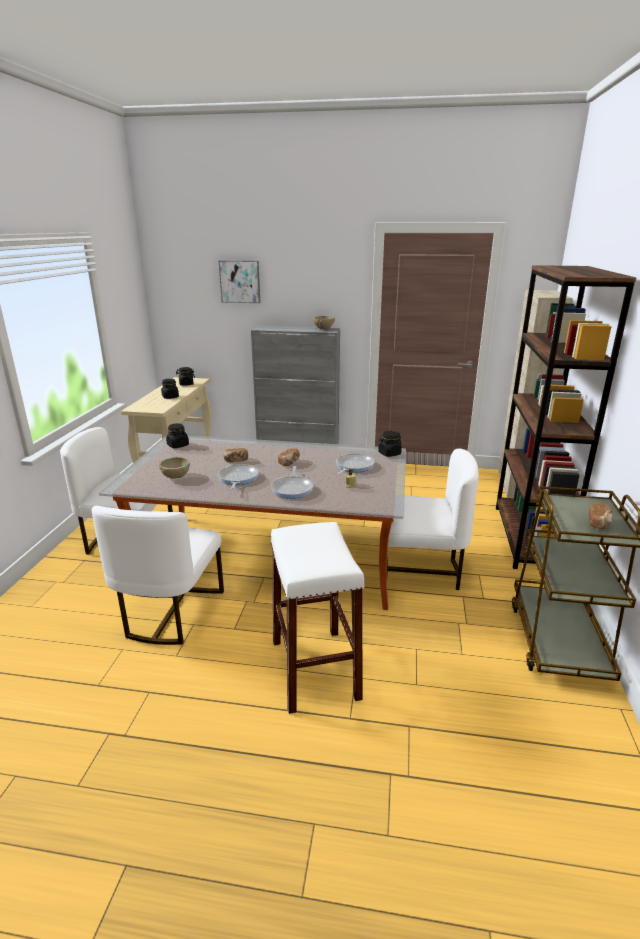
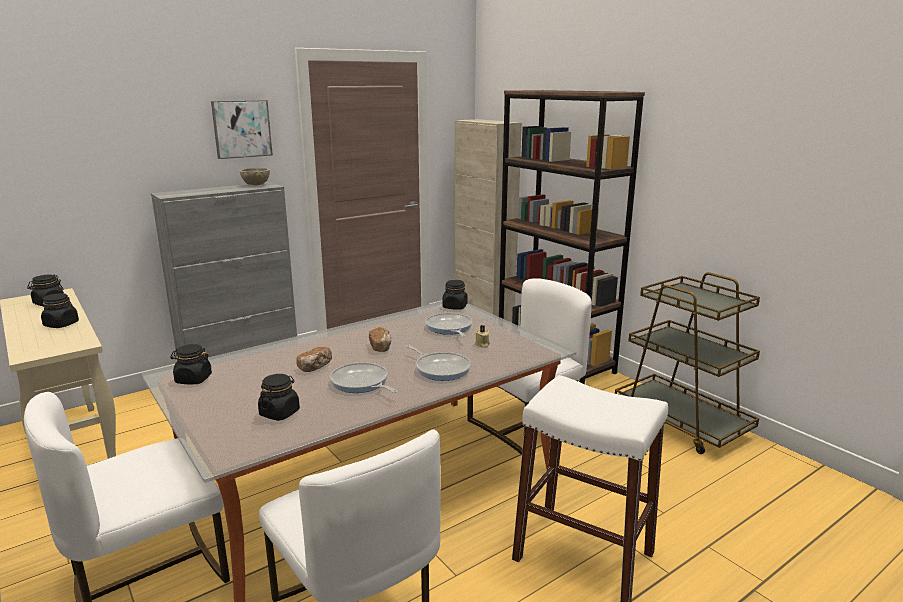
camera: 45 degrees left, 5 degrees down
beige bowl [159,457,190,479] -> black jar [258,374,300,421]
picture [219,261,260,303] -> picture moved to [211,100,273,159]
bread [588,503,613,530] -> none

